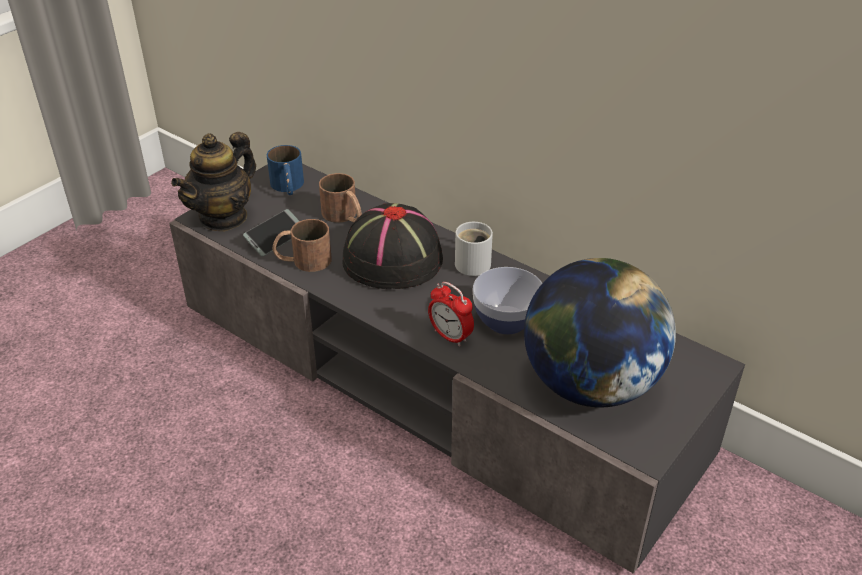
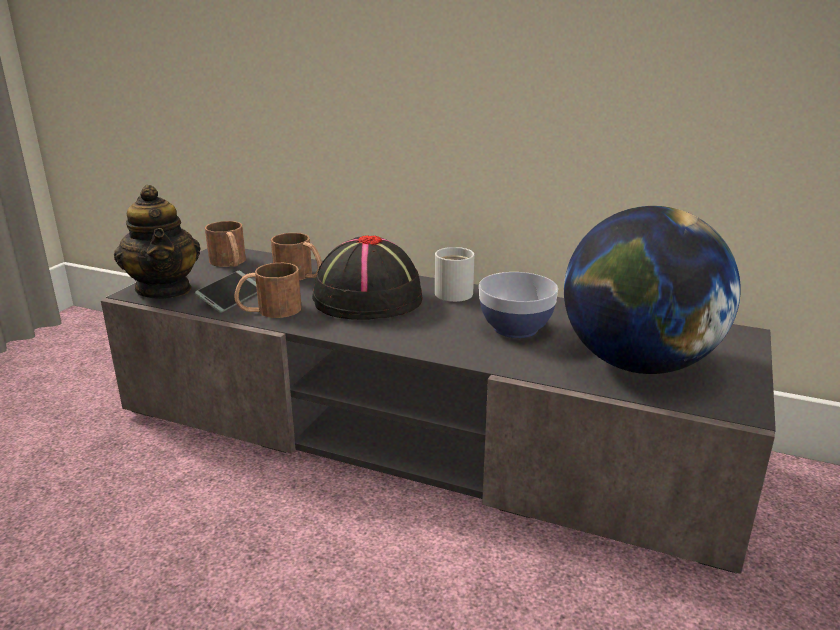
camera: 15 degrees left, 15 degrees down
teapot [171,132,256,232] -> teapot turned 45 degrees counterclockwise [114,185,201,299]
blue mug [267,145,304,195] -> brown mug [205,221,246,267]
alarm clock [428,282,474,347] -> none

